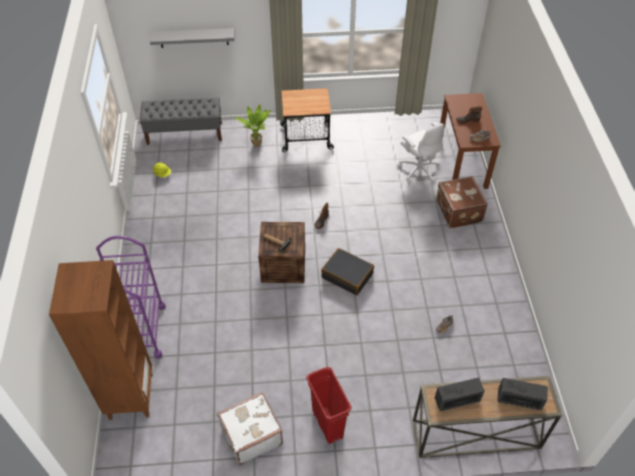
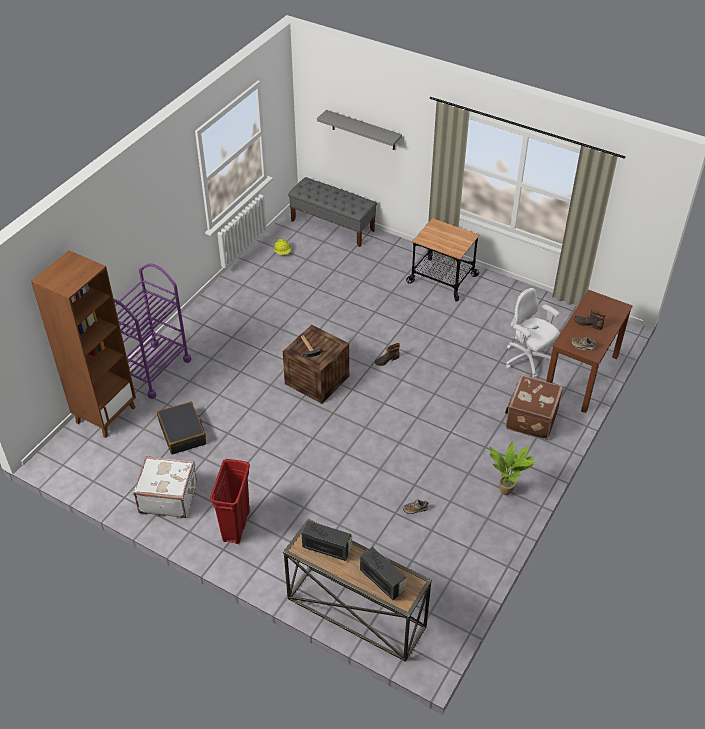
camera: 35 degrees right, 5 degrees down
potted plant [235,104,271,147] -> potted plant moved to [490,442,535,495]
black suitcase [321,248,374,295] -> black suitcase moved to [157,401,206,455]
white office chair [398,122,444,183] -> white office chair turned 135 degrees clockwise [506,288,560,378]

